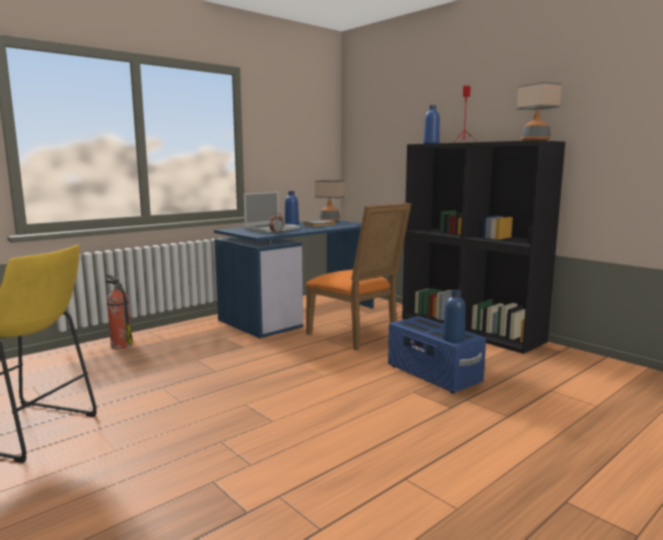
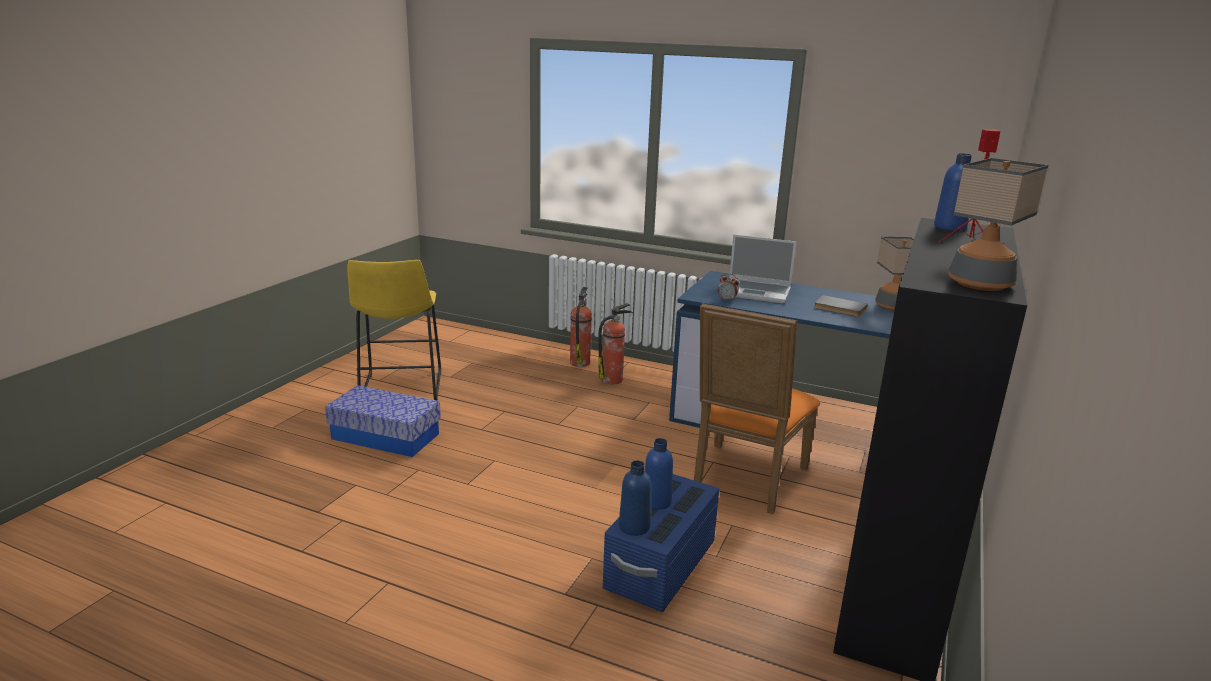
camera: 65 degrees right, 10 degrees up
blue bottle [285,191,299,225] -> blue bottle moved to [645,438,673,510]
none -> storage box [325,385,441,457]
none -> fire extinguisher [598,303,633,384]

